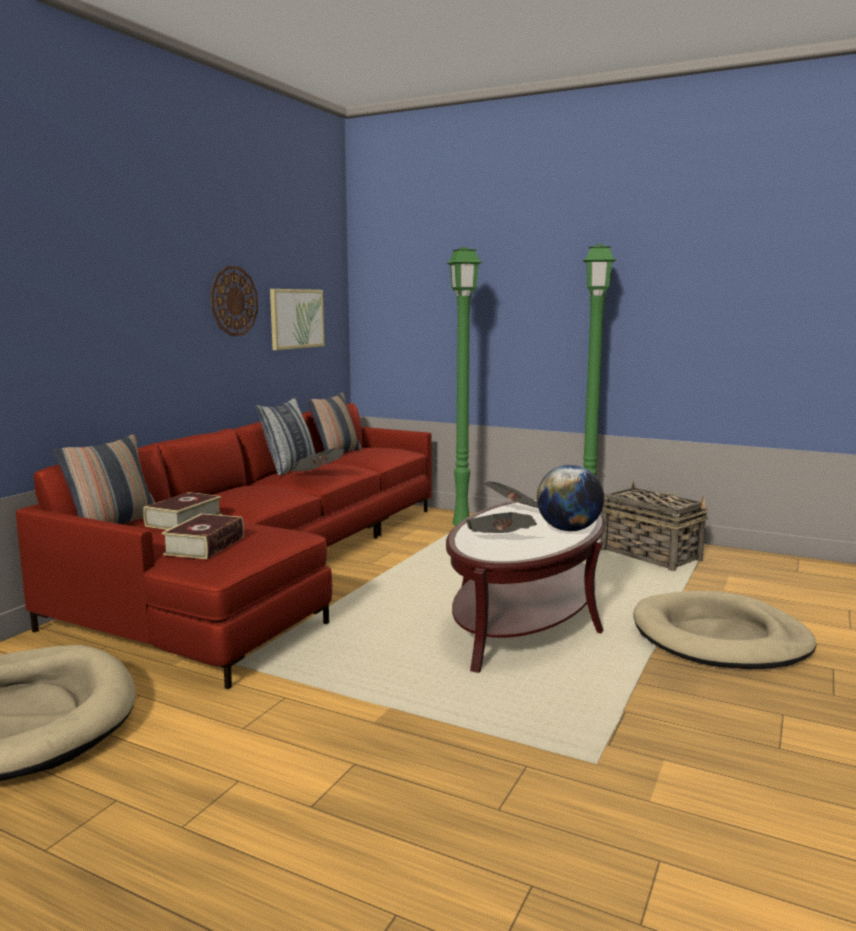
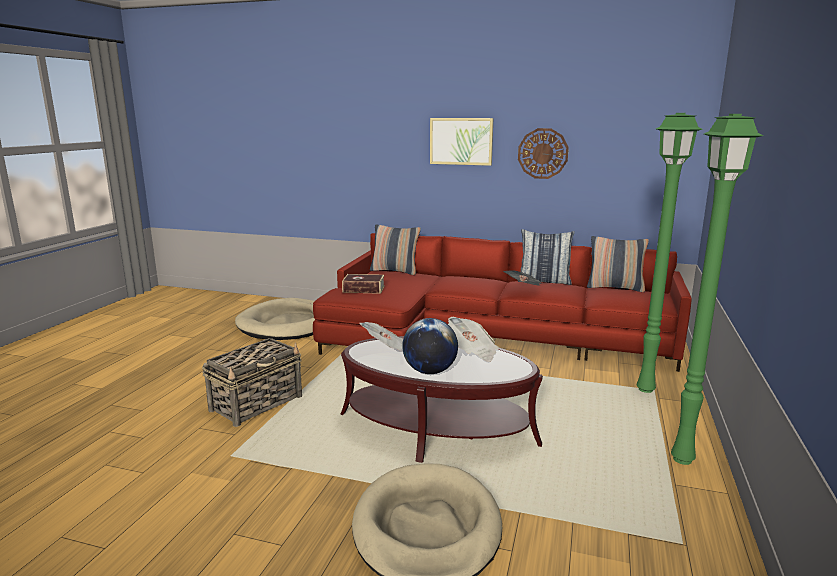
camera: 80 degrees right, 5 degrees up
book [143,492,222,530] -> none
picture [270,289,324,350] -> picture moved to [430,118,493,166]
basket [600,481,709,571] -> basket moved to [202,338,302,427]

